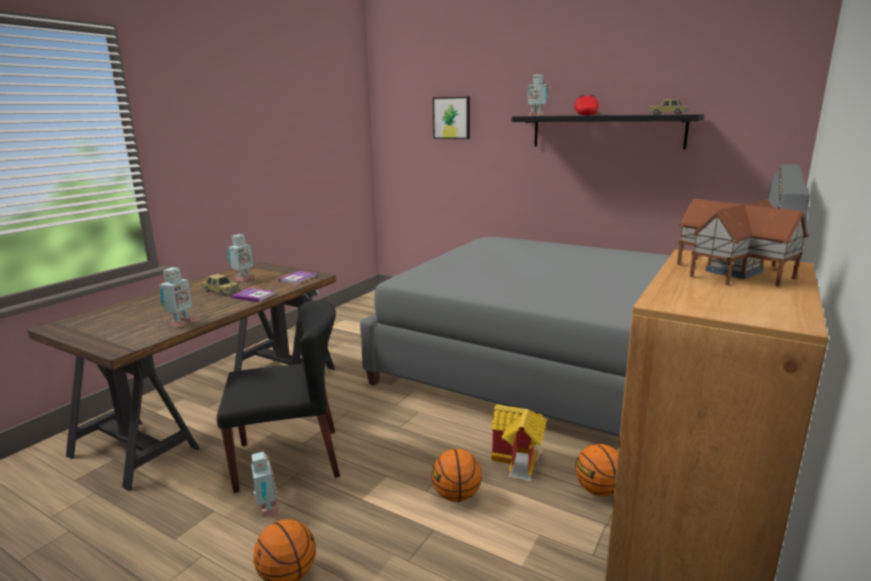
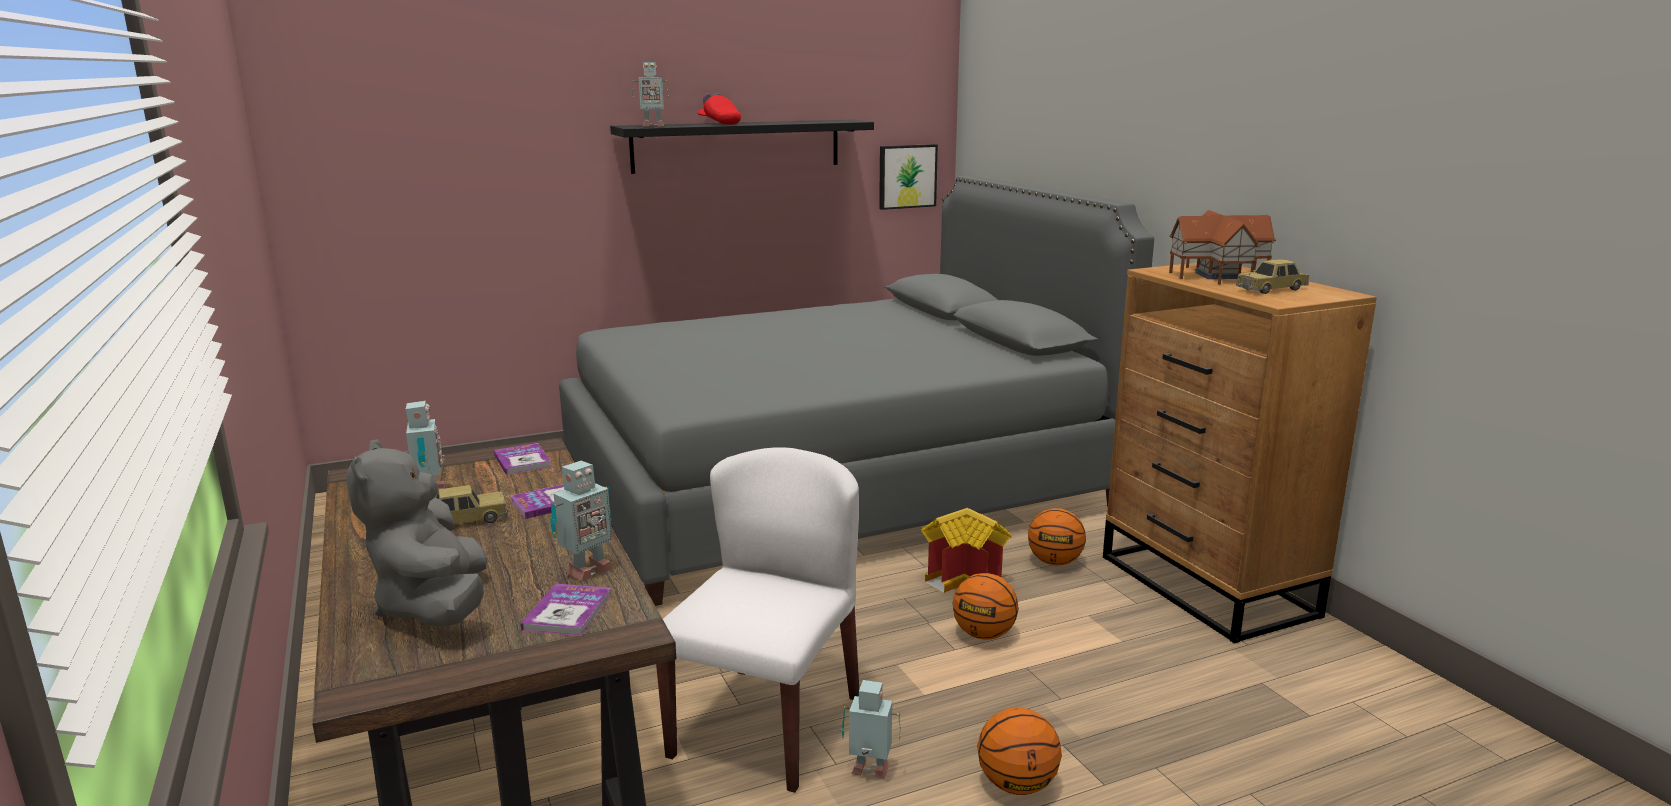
camera: 55 degrees left, 0 degrees up
toy robot [160,267,195,328] -> toy robot turned 75 degrees clockwise [550,461,614,581]
black chair [217,301,340,493] -> white chair [656,447,859,793]
picture [433,97,470,139] -> picture moved to [879,144,938,210]
toy car [649,99,689,115] -> toy car moved to [1236,259,1309,294]
none -> grey plush toy [346,439,487,626]
none -> book [520,584,611,636]

